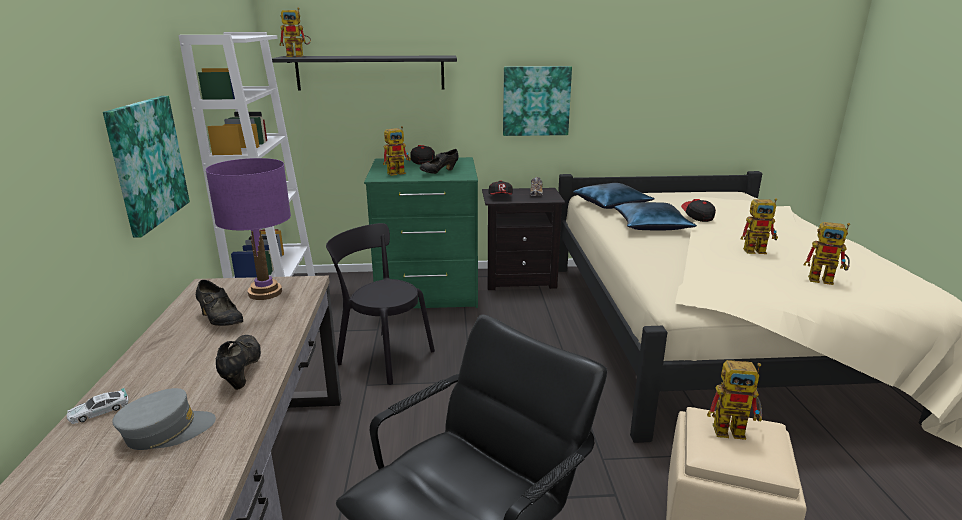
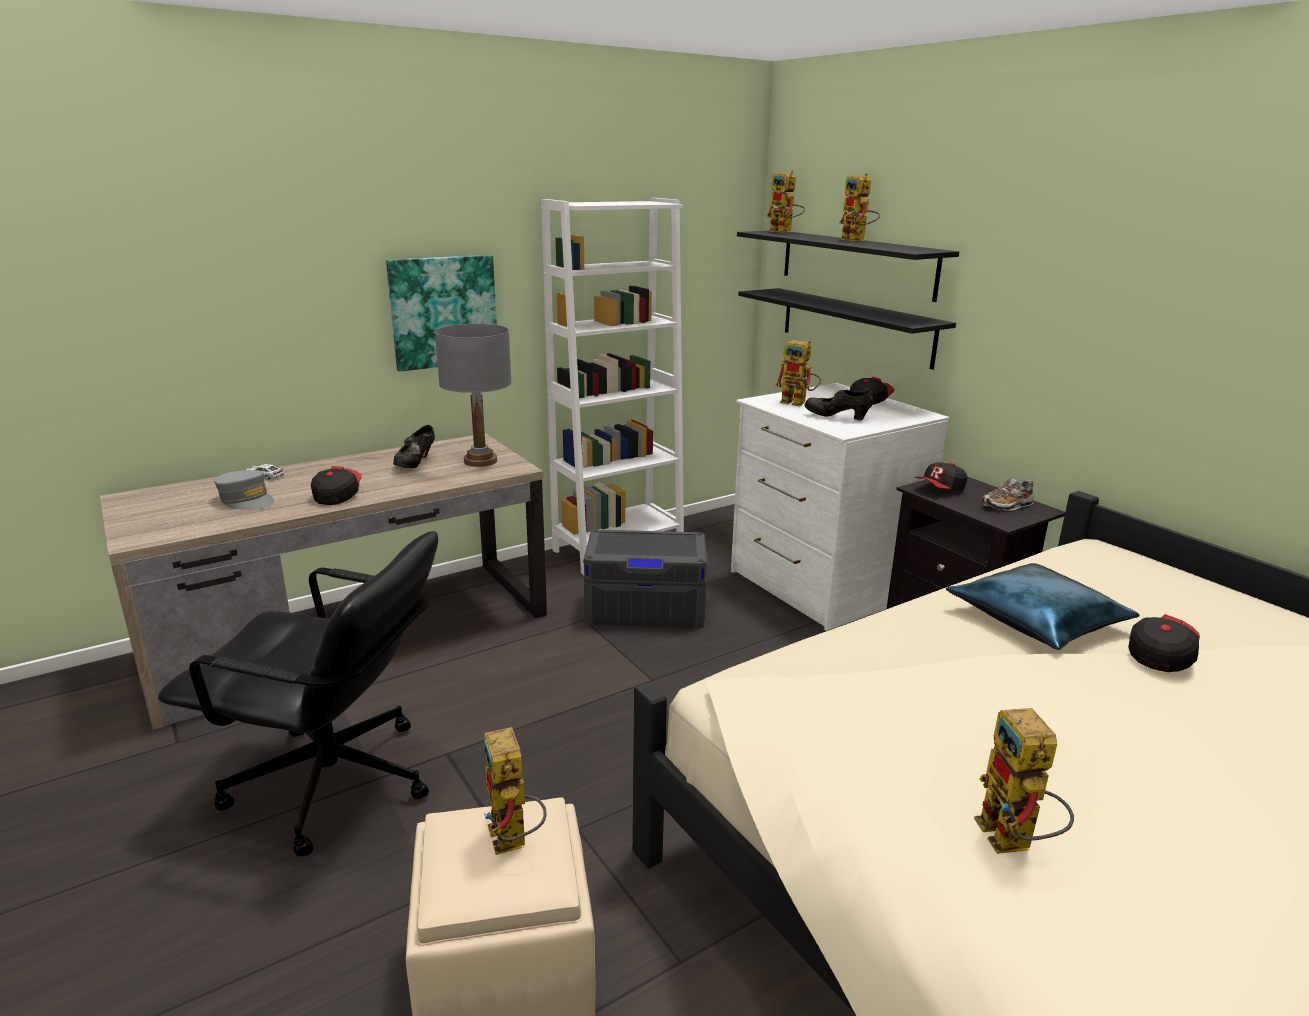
camera: 60 degrees right, 0 degrees up
purple table lamp [206,158,291,300] -> grey table lamp [435,324,512,467]
black shoe [216,335,261,390] -> cap [311,466,362,505]
black chair [326,223,435,385] -> grey storage box [583,530,708,629]
green dresser [364,157,478,308] -> white dresser [731,383,949,631]
picture [503,66,572,136] -> none
blue pillow [573,183,655,209] -> none
toy robot [741,198,778,254] -> toy robot moved to [839,173,880,241]
none -> black shelf [738,288,956,370]

